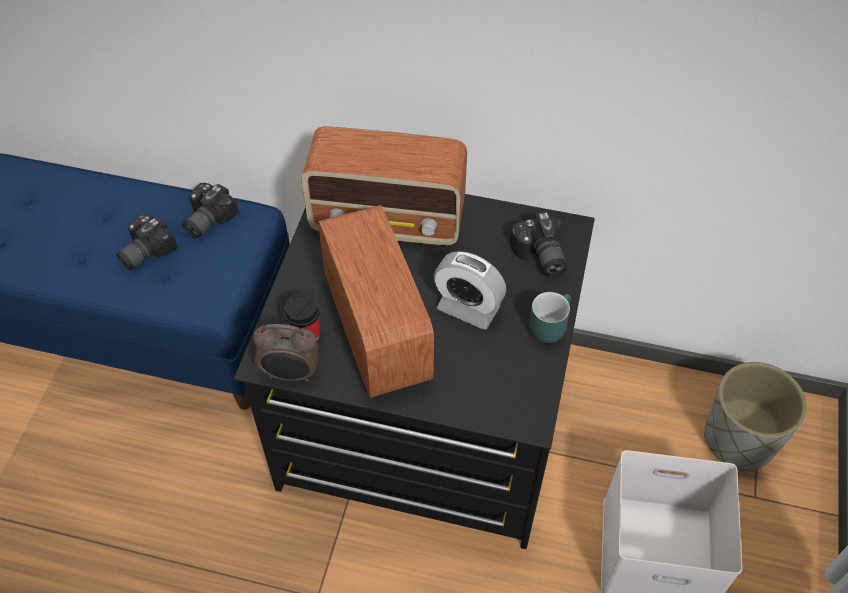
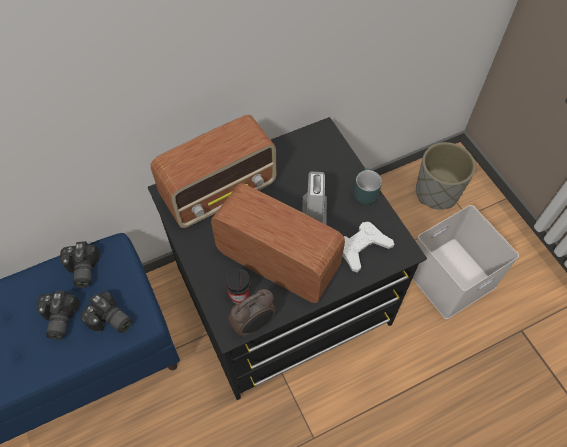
camera: 40 degrees left, 5 degrees up
alarm clock [434,251,506,330] -> alarm clock turned 75 degrees counterclockwise [302,172,327,224]
camera [510,211,567,277] -> camera moved to [80,291,133,333]
none -> white game controller [343,222,394,273]

